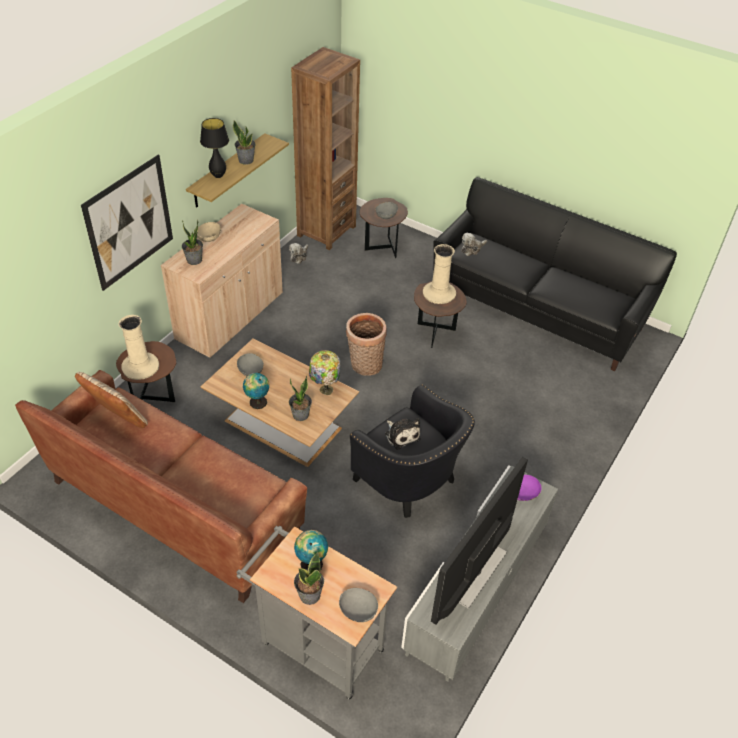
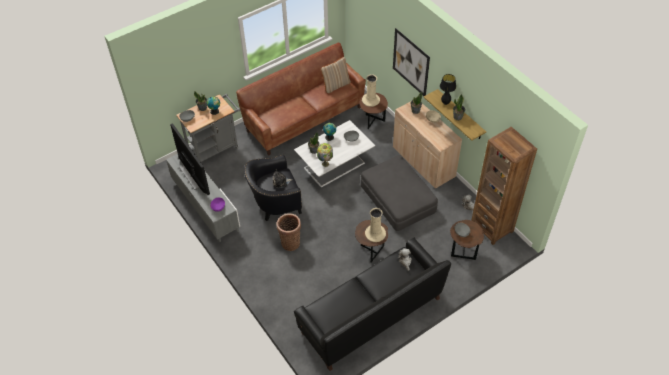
camera: 115 degrees right, 5 degrees up
brown coffee table [201,338,359,467] -> white coffee table [294,120,376,187]
basket [346,313,387,376] -> basket moved to [277,213,301,251]
none -> grey ottoman [361,155,438,231]

